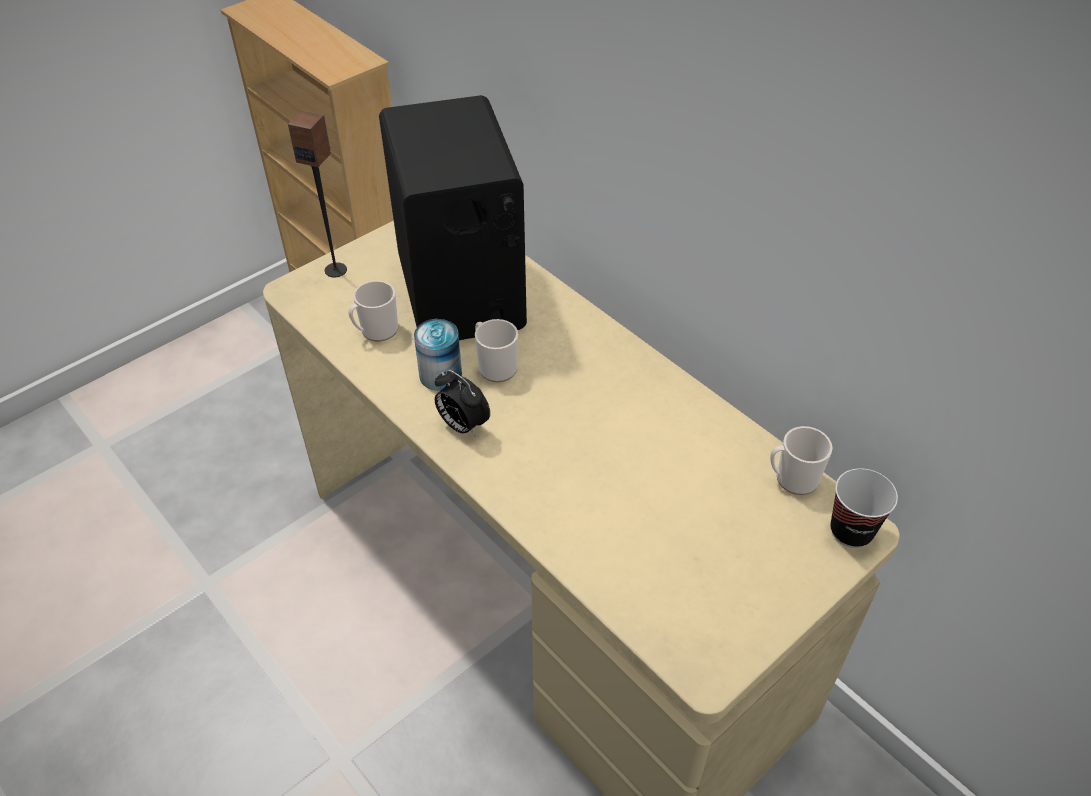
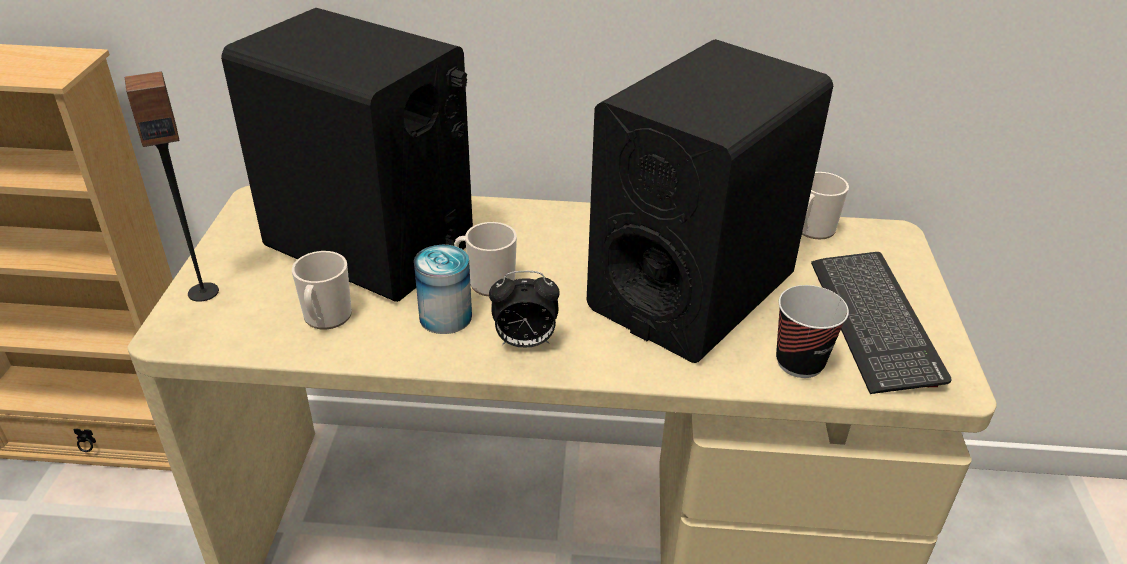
camera: 45 degrees left, 10 degrees down
cup [830,468,898,548] -> cup moved to [776,285,849,378]
none -> black speaker [587,39,833,363]
none -> keyboard [811,252,951,394]

